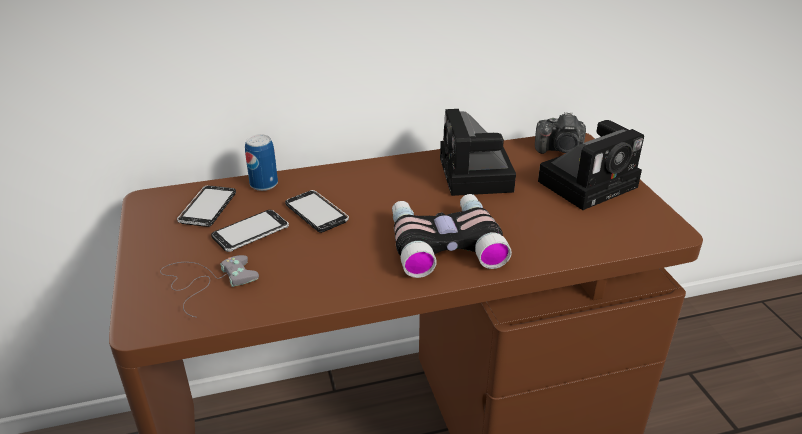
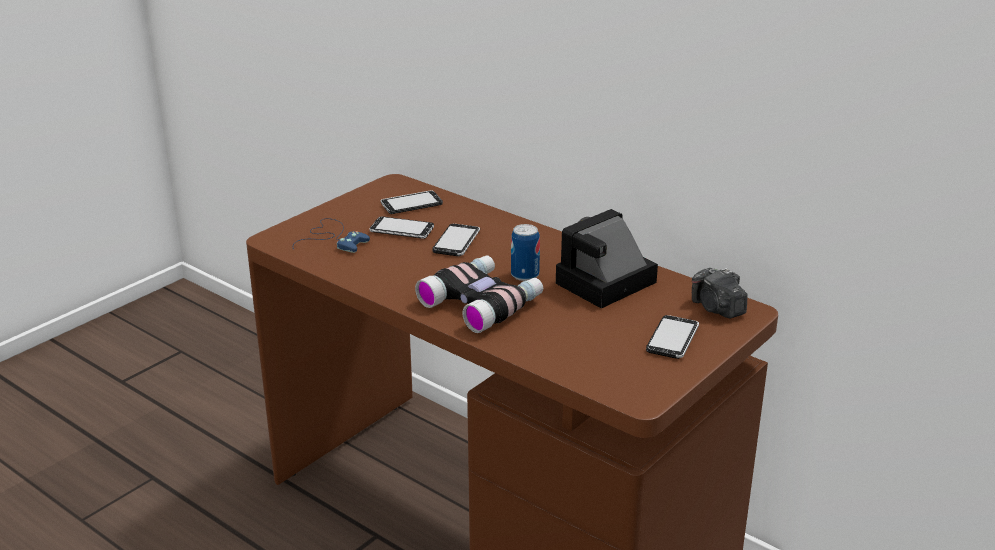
camera: 55 degrees right, 5 degrees down
grey game controller [160,255,259,318] -> blue game controller [293,218,370,253]
can [245,134,278,191] -> can moved to [511,224,540,281]
camera [538,120,644,210] -> phone [646,315,699,359]

